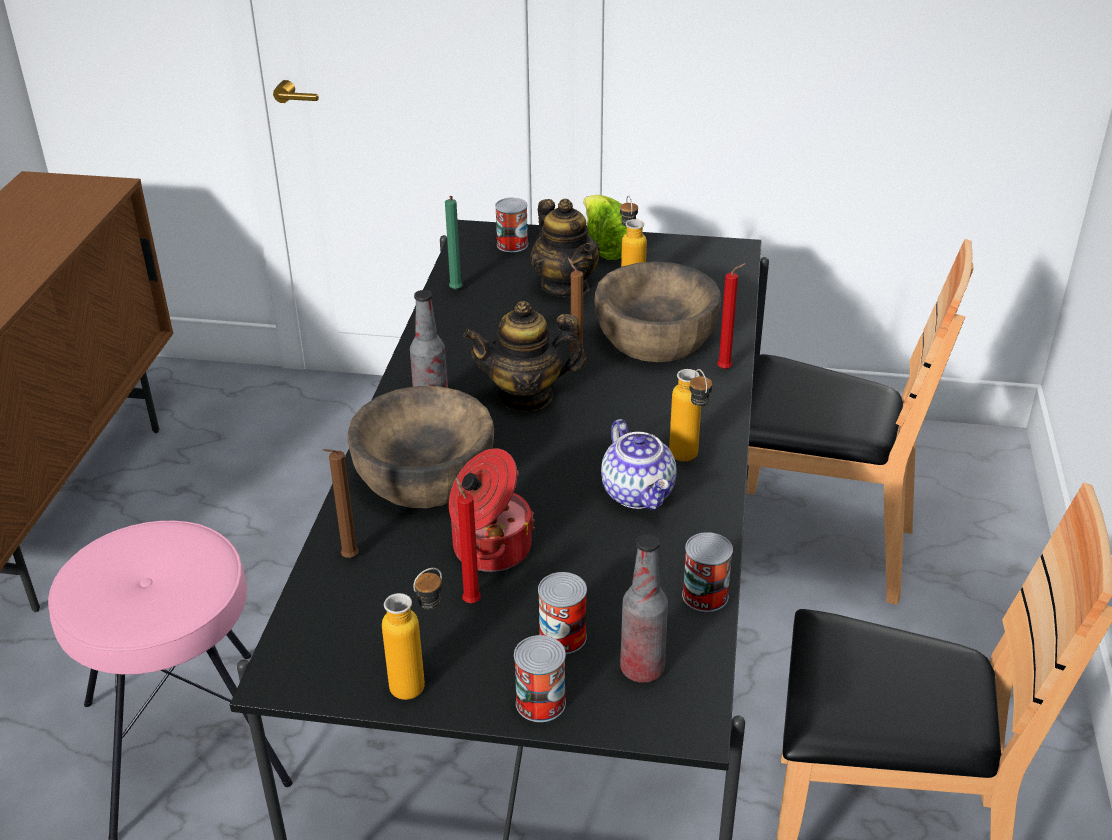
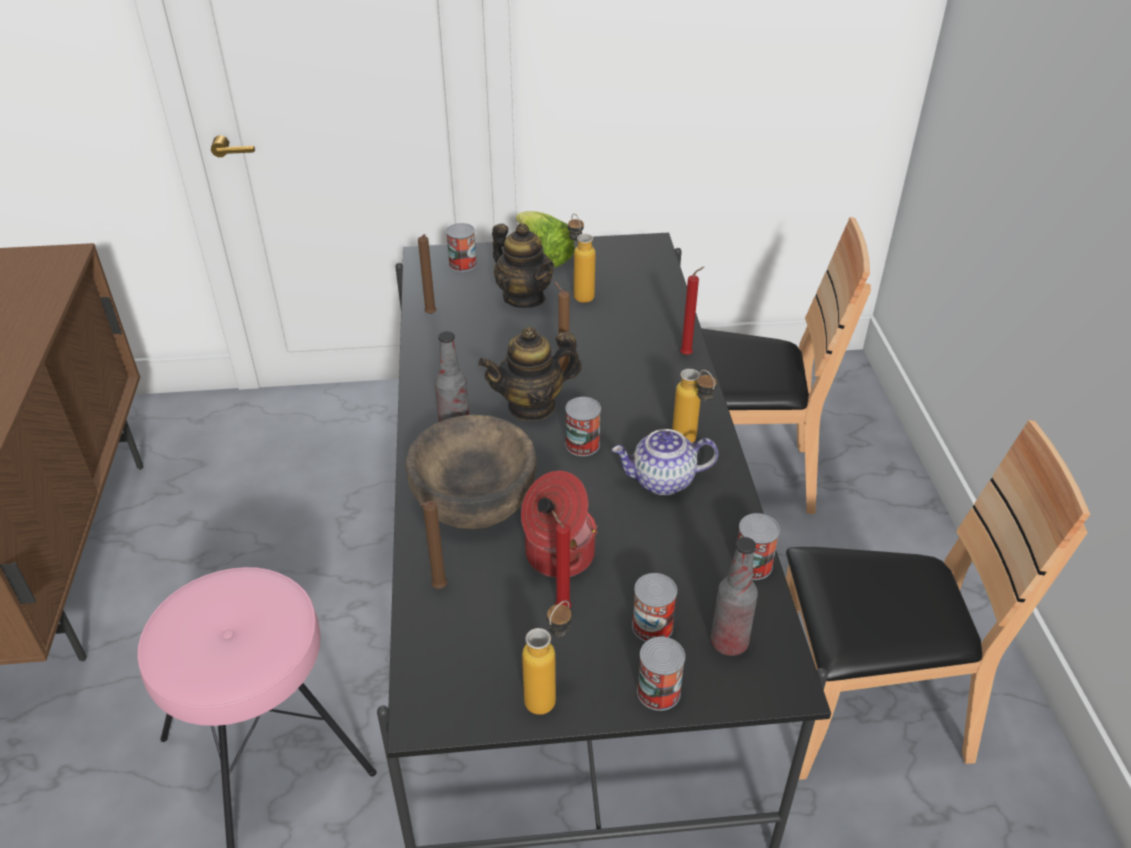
camera: 15 degrees left, 5 degrees up
green candle [445,196,462,290] -> brown candle [418,234,436,314]
brown bowl [594,261,721,362] -> none
teapot [601,419,676,510] -> teapot turned 120 degrees clockwise [612,429,719,495]
none -> can [565,397,601,456]

